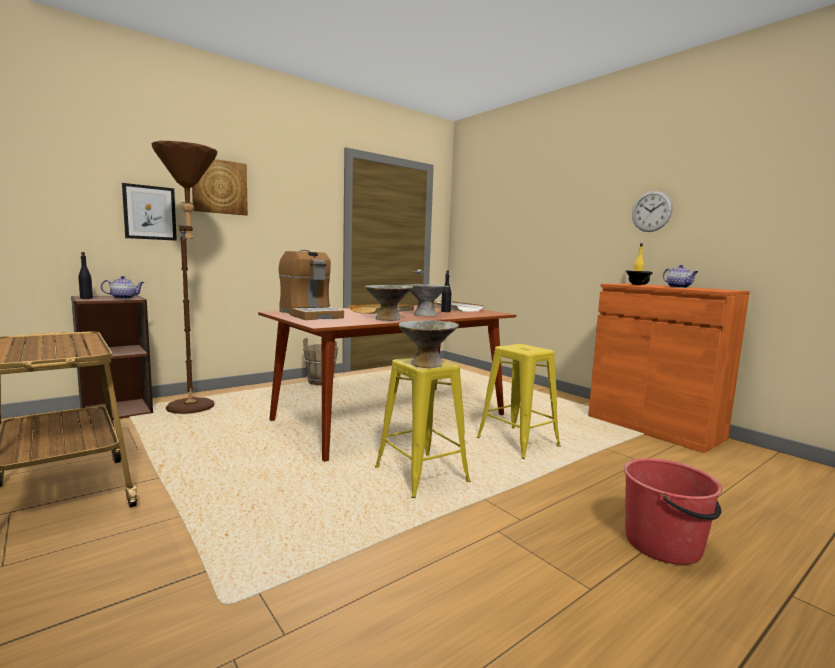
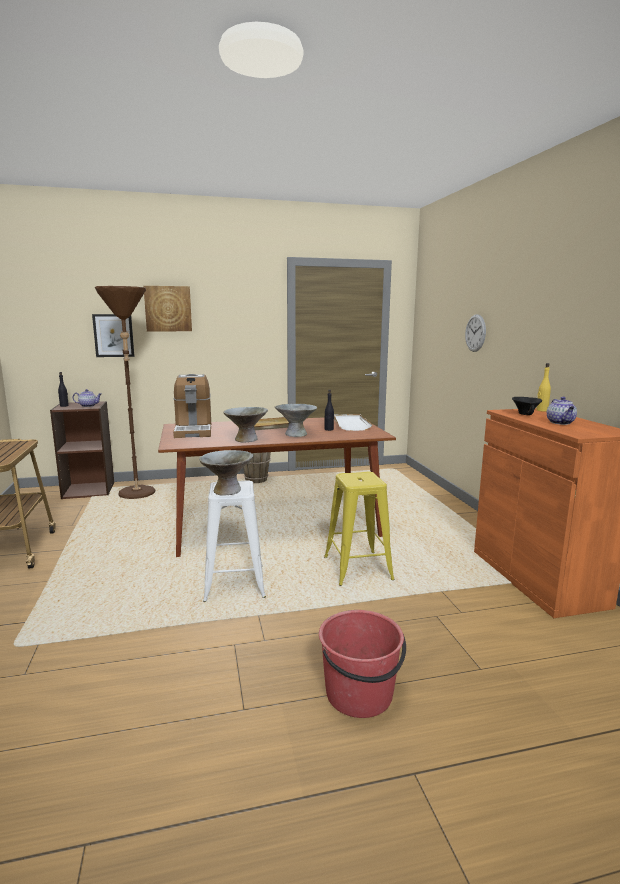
camera: 25 degrees right, 5 degrees up
yellow stool [375,358,470,498] -> white stool [203,480,266,602]
wall clock [632,191,673,232] -> wall clock moved to [465,314,486,352]

